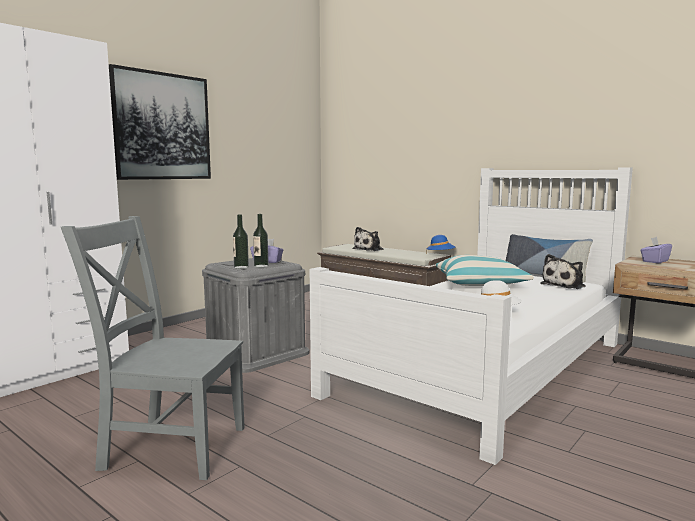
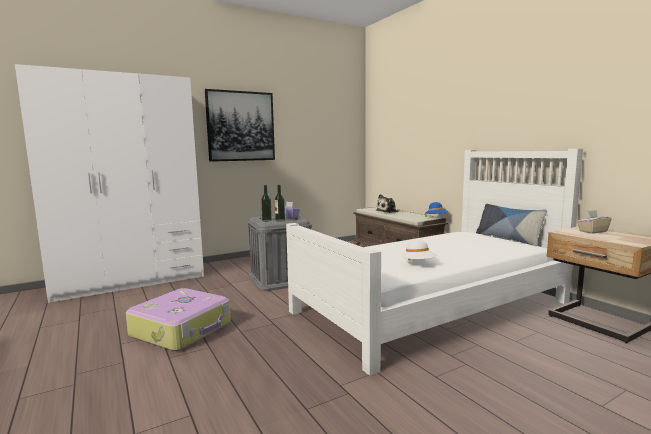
camera: 20 degrees right, 0 degrees up
grey chair [61,216,245,480] -> suitcase [126,288,231,351]
pillow [436,255,534,286] -> none
plush toy [540,254,586,289] -> none
purple tissue box [640,237,672,263] -> beige tissue box [577,210,612,234]

